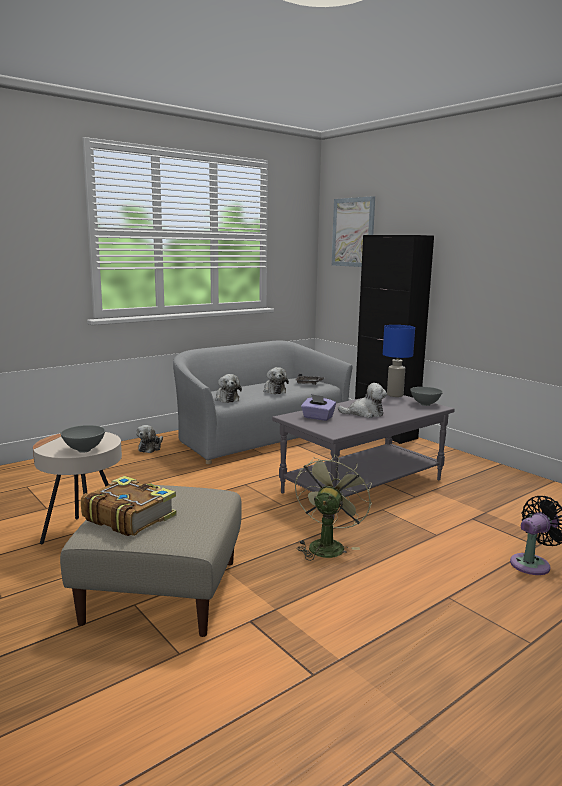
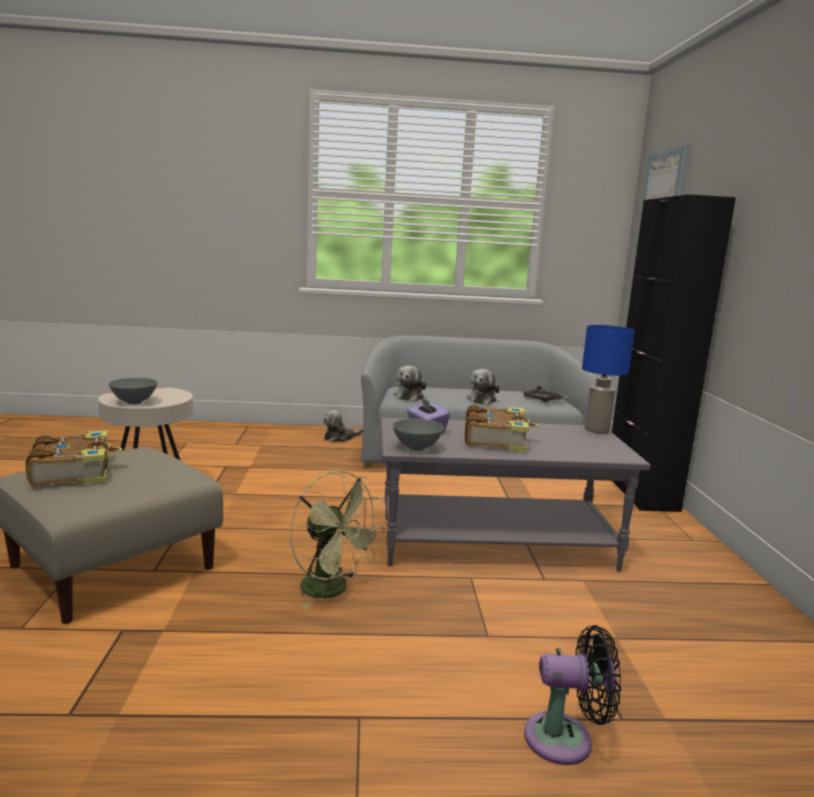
camera: 35 degrees right, 0 degrees up
green fan [295,454,372,561] -> green fan turned 75 degrees clockwise [290,471,385,609]
plush toy [338,383,387,418] -> book [465,405,539,452]
grey bowl [410,387,443,406] -> grey bowl moved to [393,419,444,451]

